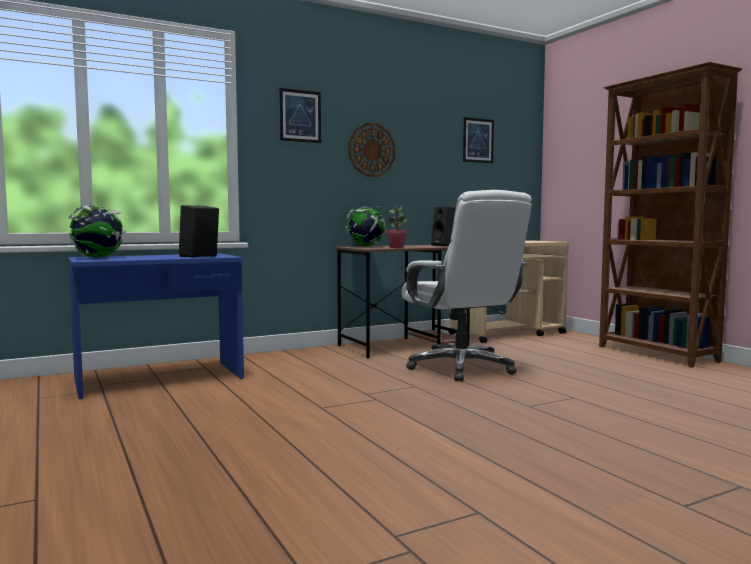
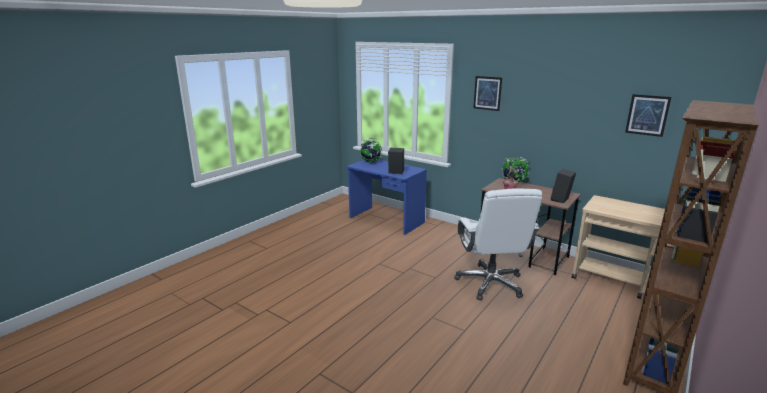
camera: 65 degrees right, 15 degrees up
wall clock [349,123,395,177] -> none
white office chair [402,190,532,381] -> white office chair turned 45 degrees counterclockwise [454,188,542,301]

